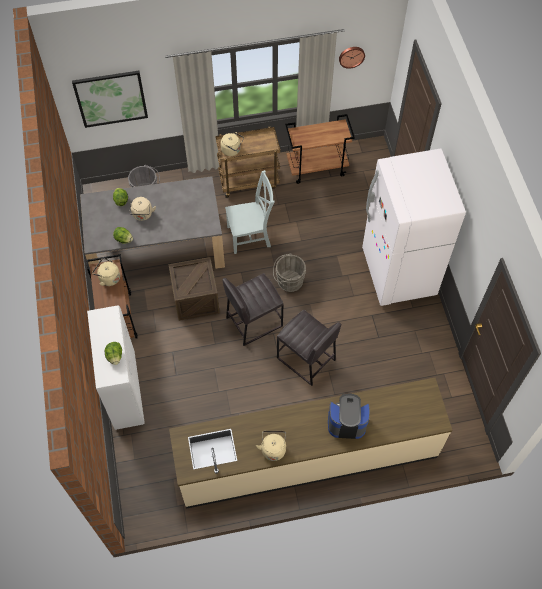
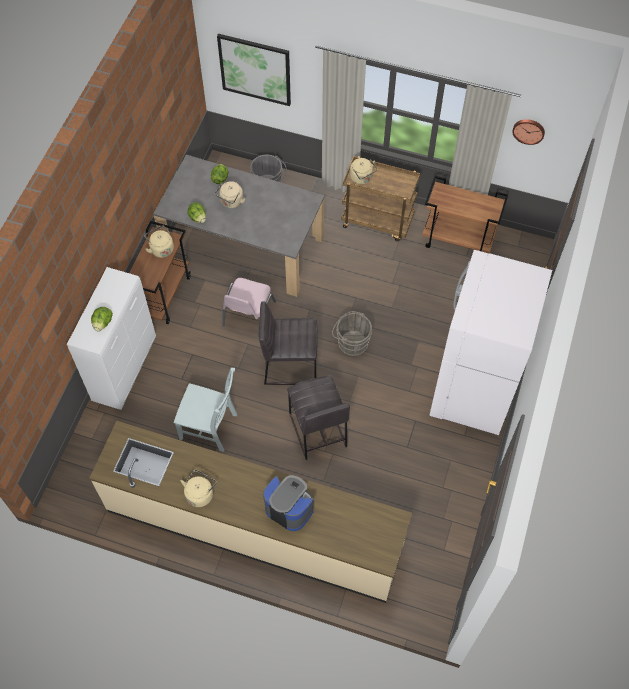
camera: 30 degrees right, 0 degrees up
crate [168,257,220,321] -> pink chair [222,278,276,337]
grey chair [225,170,275,254] -> grey chair moved to [174,368,237,452]

